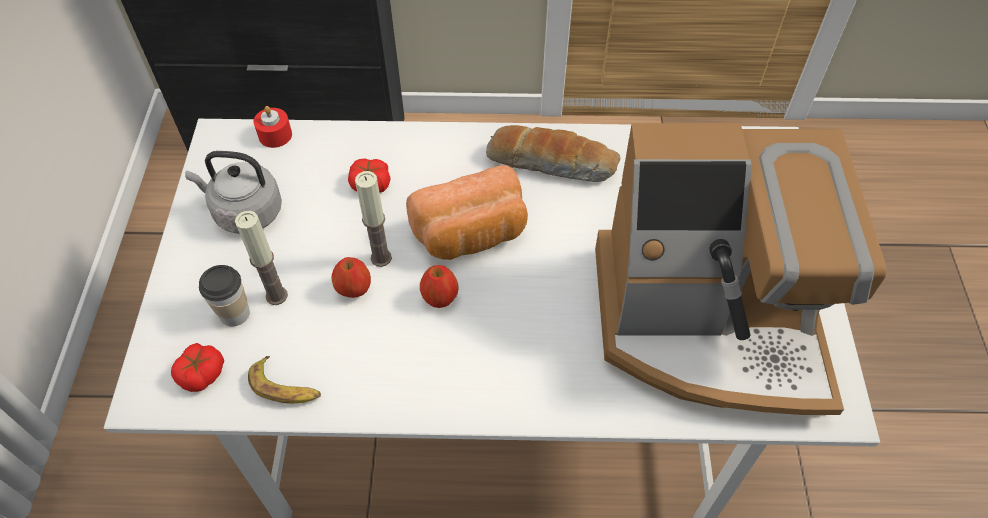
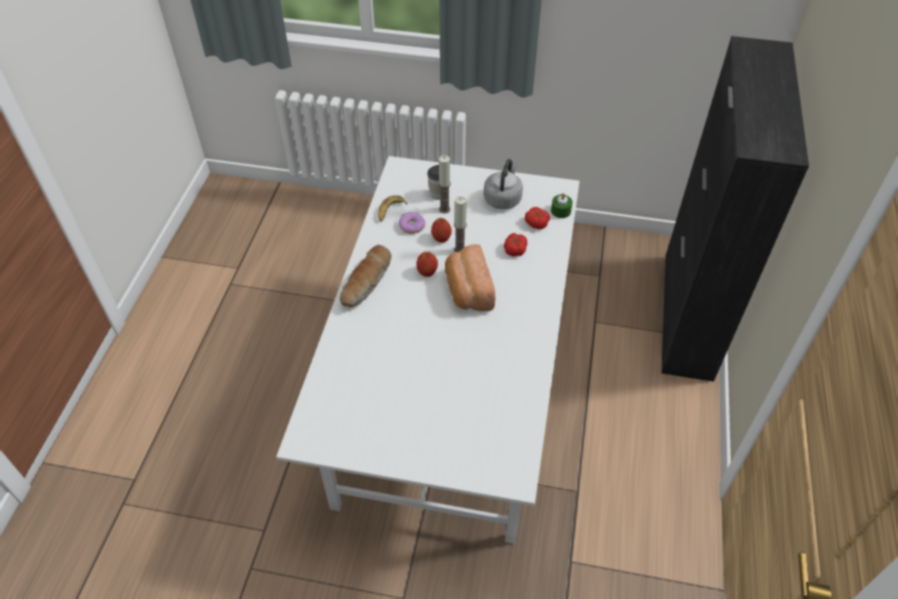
camera: 100 degrees right, 5 degrees down
tomato [171,343,224,392] -> tomato moved to [525,207,550,229]
red candle [254,106,292,148] -> green candle [551,193,573,218]
bread [486,125,620,182] -> bread moved to [340,245,392,307]
coffee machine [595,123,887,415] -> none
none -> donut [399,212,425,234]

